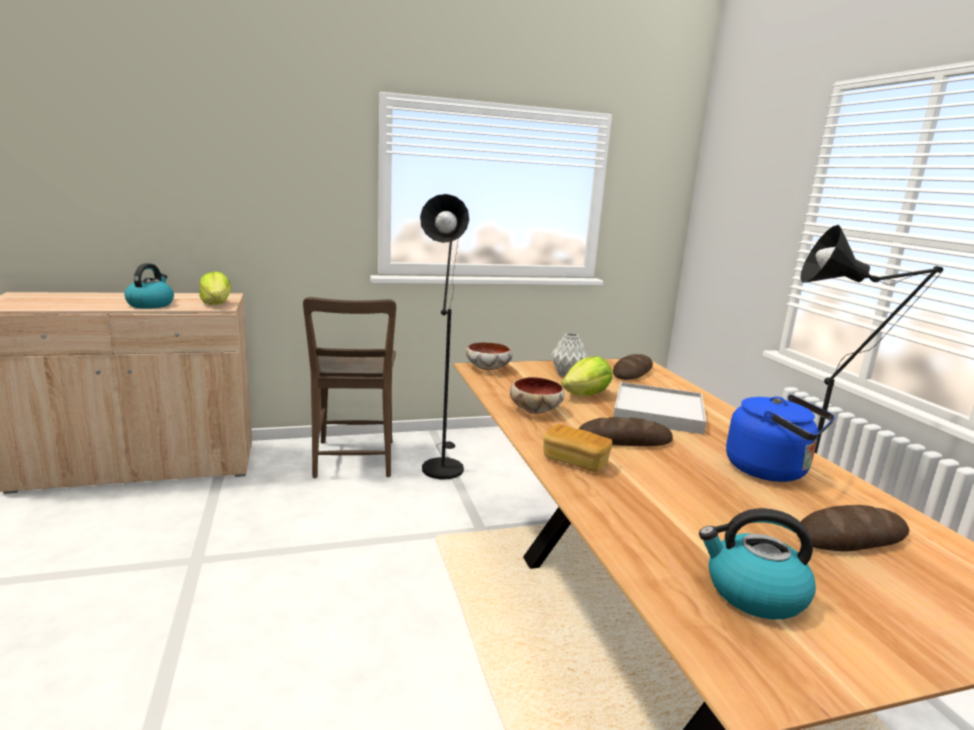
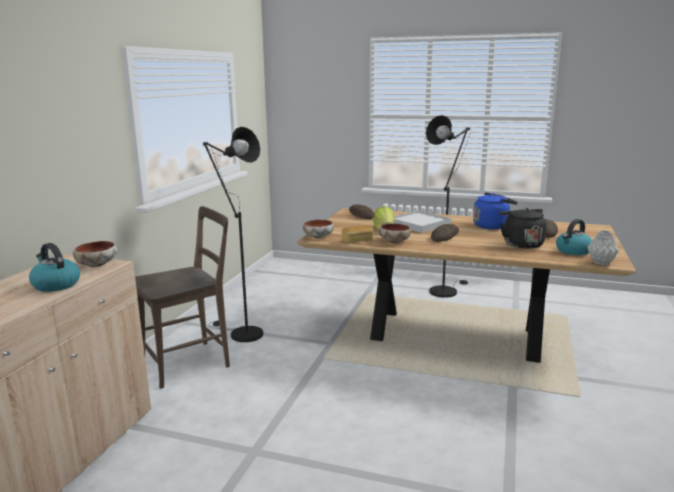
camera: 55 degrees left, 0 degrees up
lettuce [199,271,231,305] -> bowl [73,241,117,267]
brown chair [303,297,396,478] -> brown chair turned 60 degrees counterclockwise [135,206,230,389]
bread [543,424,612,472] -> bread moved to [342,225,374,243]
grey vase [551,333,588,377] -> grey vase moved to [587,230,619,265]
none -> black kettle [499,208,546,249]

